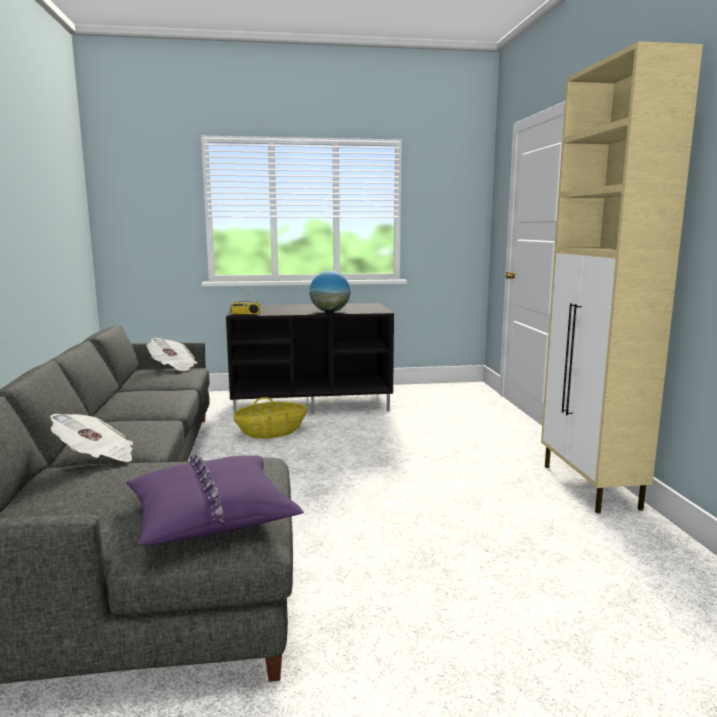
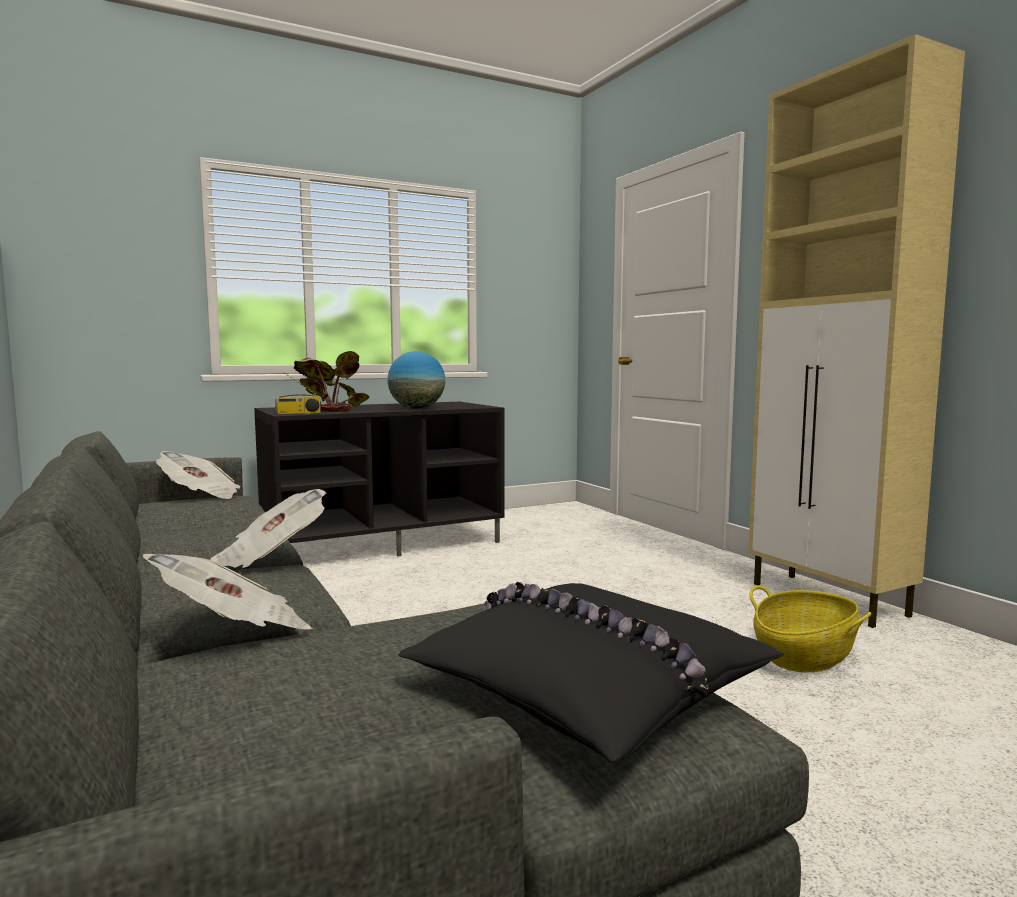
camera: 20 degrees left, 5 degrees down
purple pillow [126,452,304,545] -> black pillow [398,582,784,763]
basket [233,397,307,439] -> basket moved to [749,586,871,672]
none -> newspaper [210,489,326,568]
none -> potted plant [294,351,369,412]

